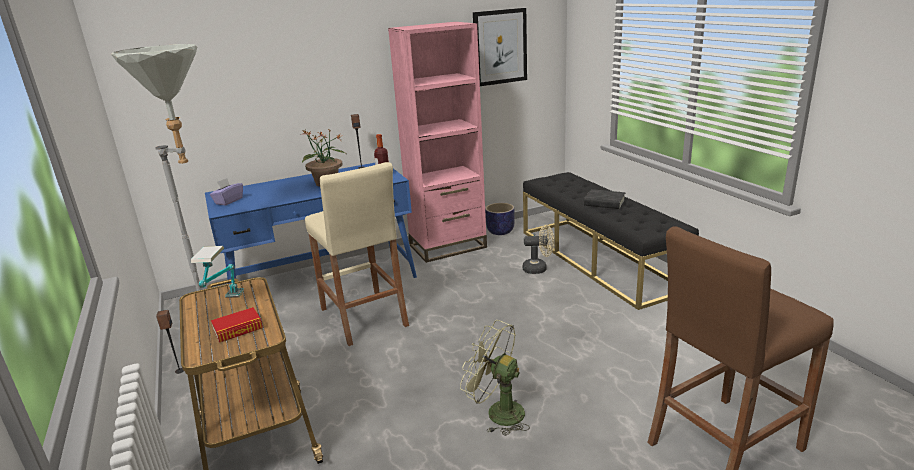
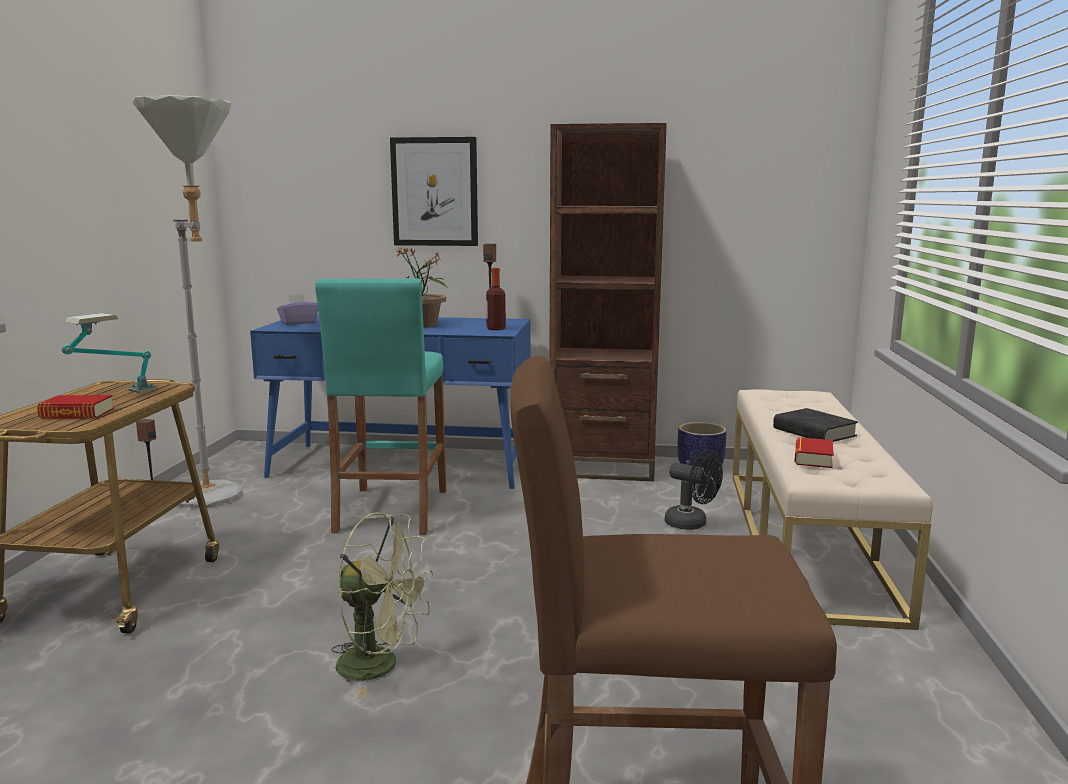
camera: 30 degrees right, 10 degrees down
beige stool [305,162,409,346] -> turquoise stool [315,278,446,535]
pink bookcase [388,22,487,263] -> brown bookcase [549,123,667,481]
green fan [460,320,530,436] -> green fan turned 135 degrees clockwise [331,512,433,697]
picture [473,8,527,86] -> picture moved to [390,137,478,246]
black bench [523,172,699,310] -> beige bench [732,389,933,630]
beige fan [523,225,554,274] -> black fan [665,450,723,530]
none -> book [794,437,834,468]

